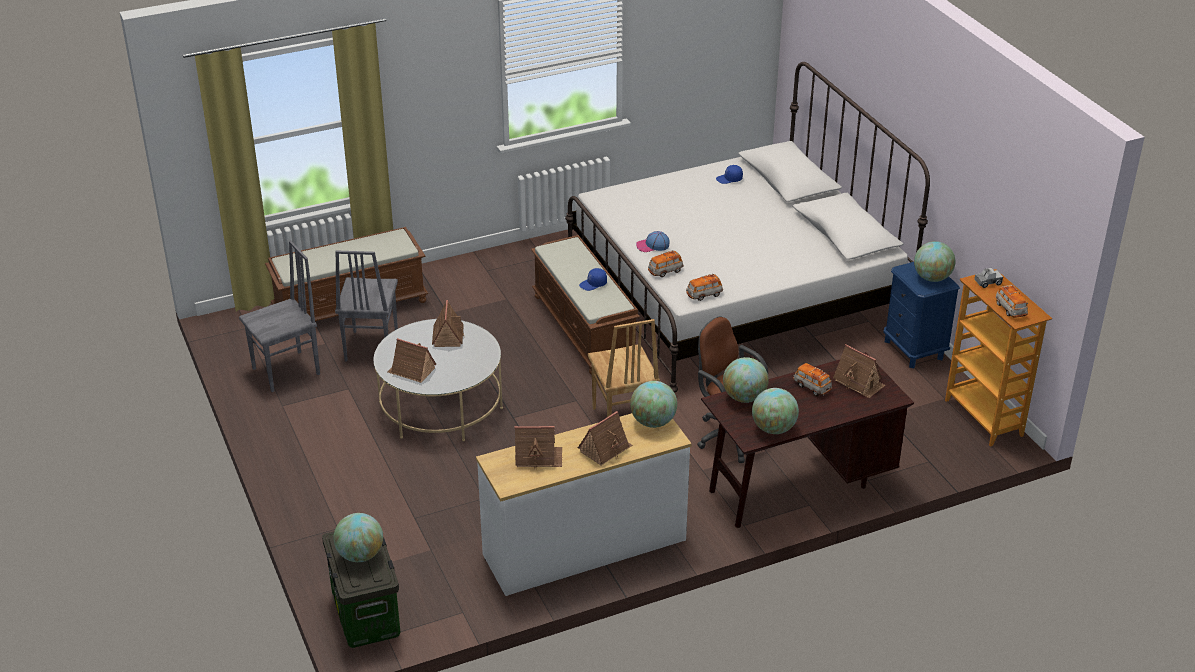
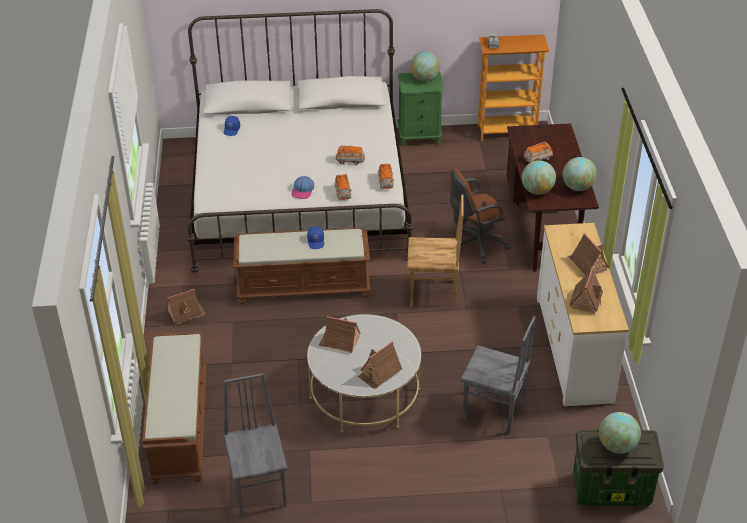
camera: 70 degrees left, 5 degrees up
grey chair [335,250,398,362] -> grey chair moved to [460,316,536,434]
globe [630,381,677,428] -> none
toy house [833,344,886,398] -> toy house moved to [167,289,206,324]
blue nightstand [883,262,960,368] -> green nightstand [398,72,444,147]
toy car [996,285,1028,317] -> toy car moved to [336,146,365,165]

